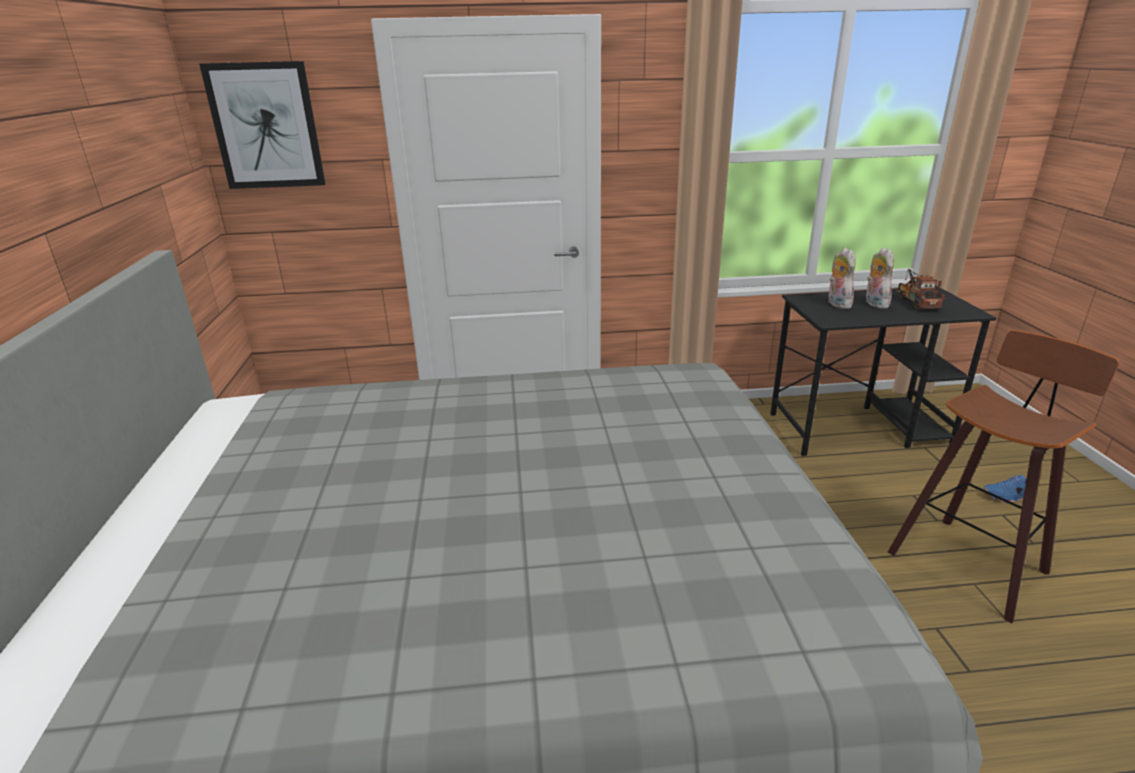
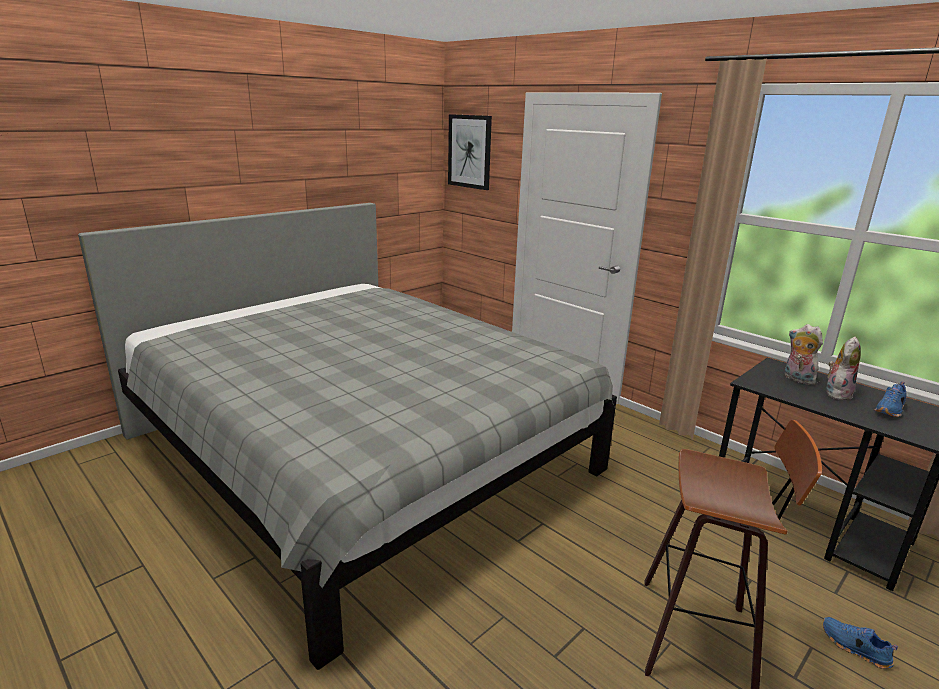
camera: 50 degrees right, 5 degrees down
plush toy [827,248,855,309] -> plush toy turned 75 degrees counterclockwise [785,324,823,385]
toy truck [897,269,946,310] -> blue shoe [875,381,907,417]

